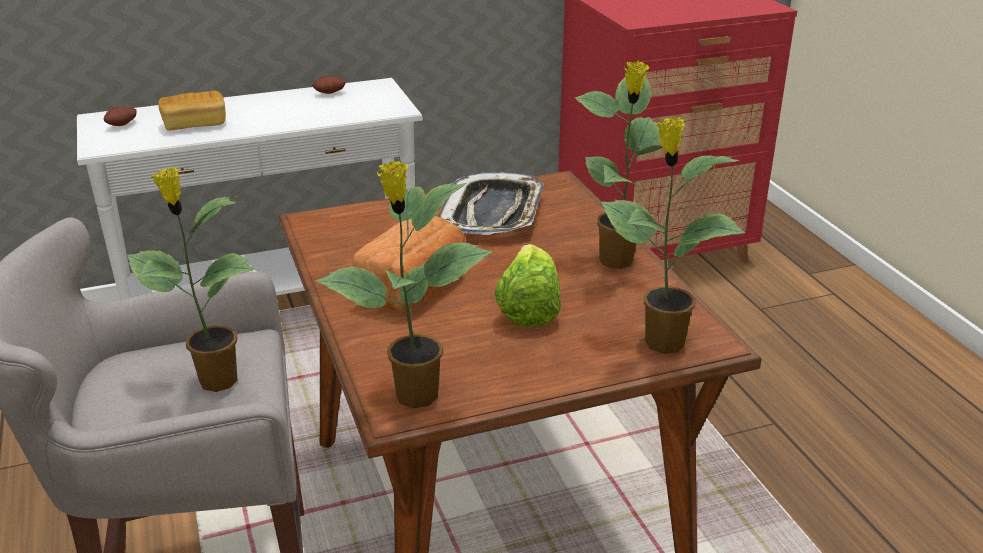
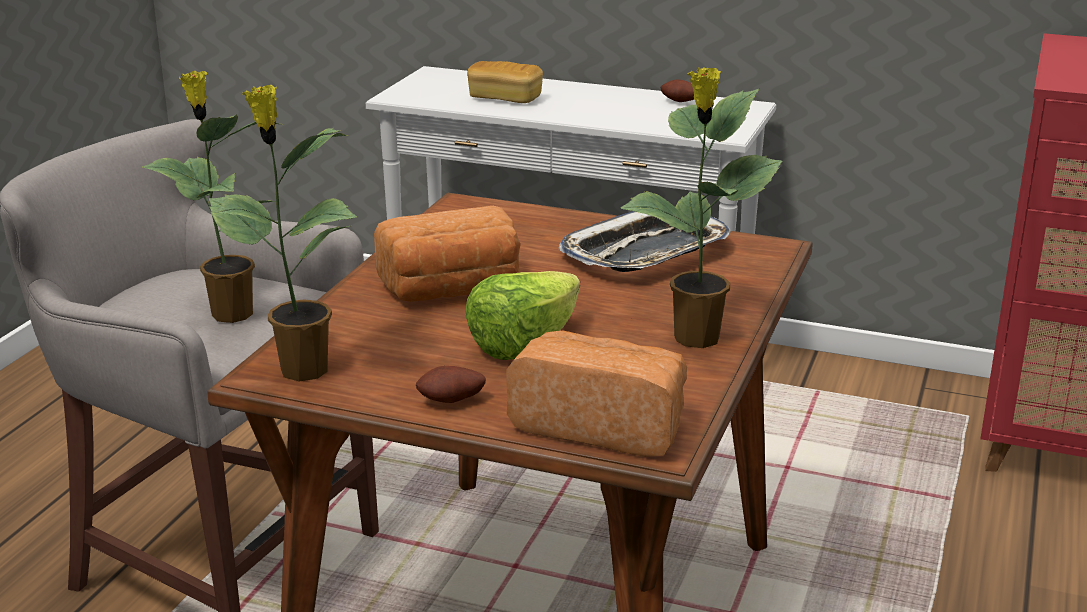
camera: 40 degrees right, 5 degrees down
potato [104,107,137,126] -> potato moved to [416,366,486,403]
potted plant [601,117,745,354] -> bread [506,331,687,457]

